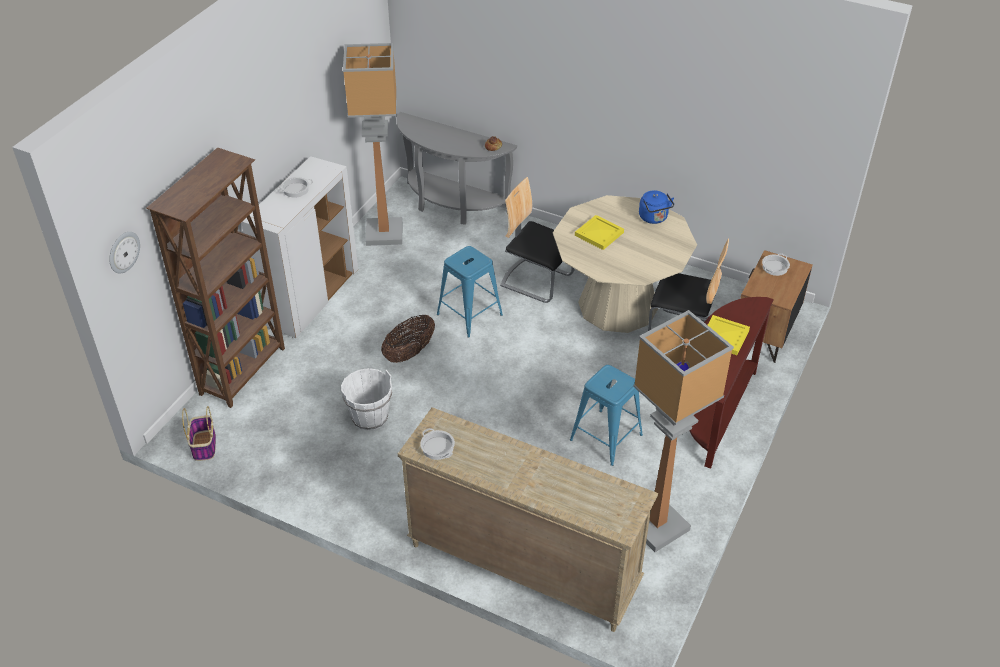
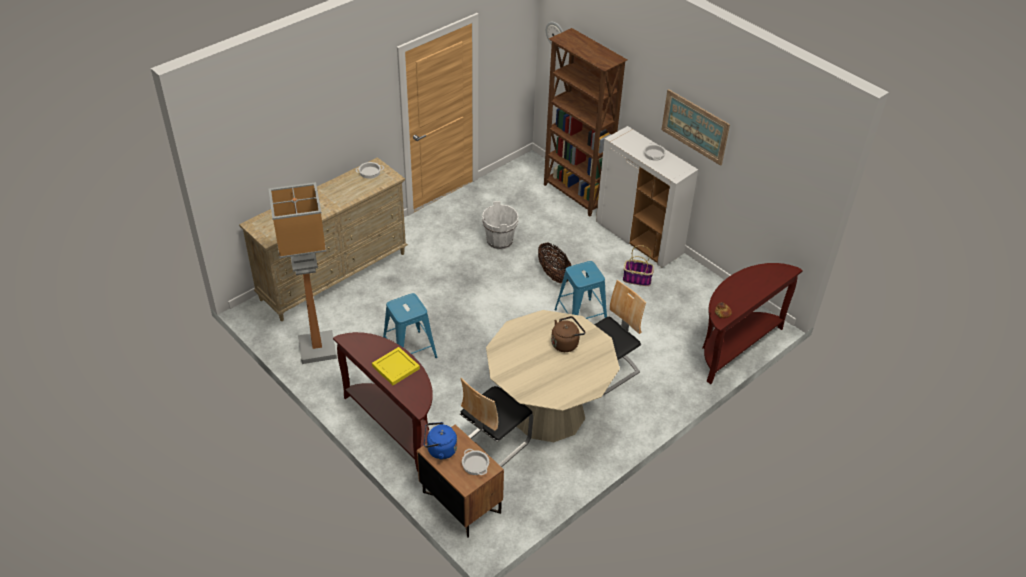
camera: 110 degrees right, 0 degrees up
basket [182,406,216,461] -> basket moved to [623,245,654,286]
floor lamp [343,43,402,246] -> none
grey console table [396,112,517,225] -> brown console table [702,263,803,384]
yellow tray [575,215,624,250] -> brown kettle [551,316,585,352]
blue kettle [639,190,674,224] -> blue kettle moved to [424,422,457,459]
none -> picture [662,89,730,166]

